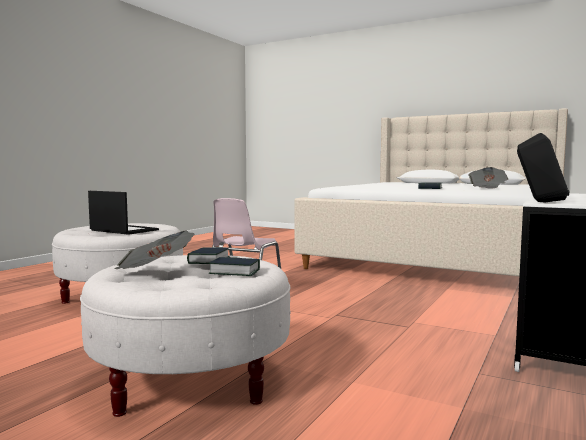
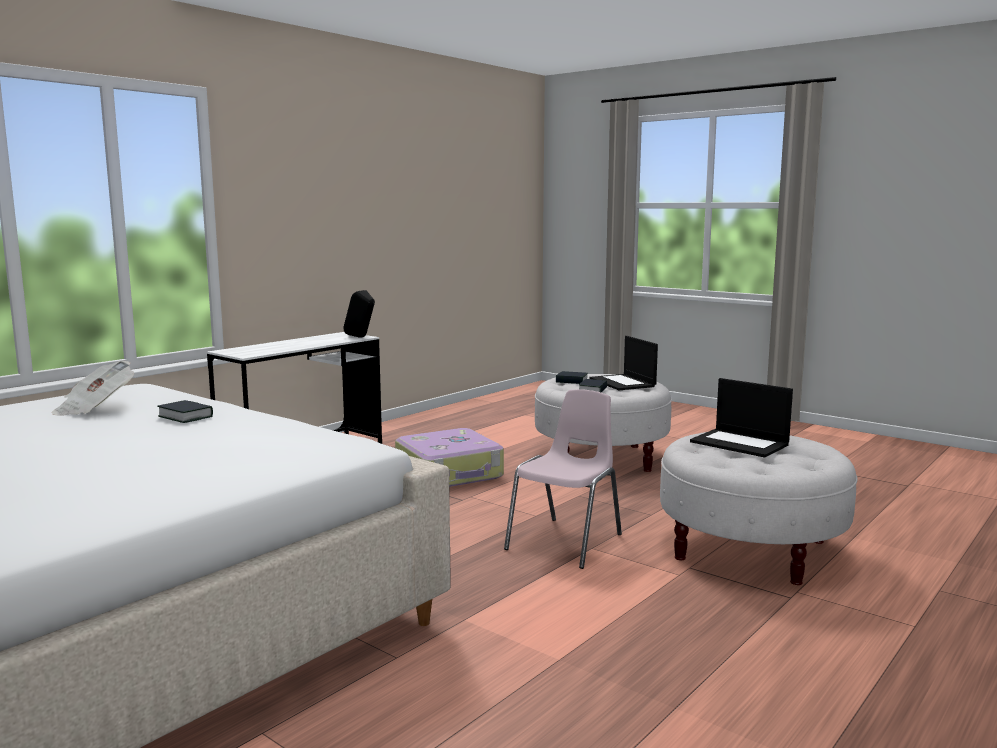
camera: 170 degrees left, 5 degrees up
newspaper [115,230,195,269] -> laptop [589,336,658,390]
none -> suitcase [395,428,504,487]

